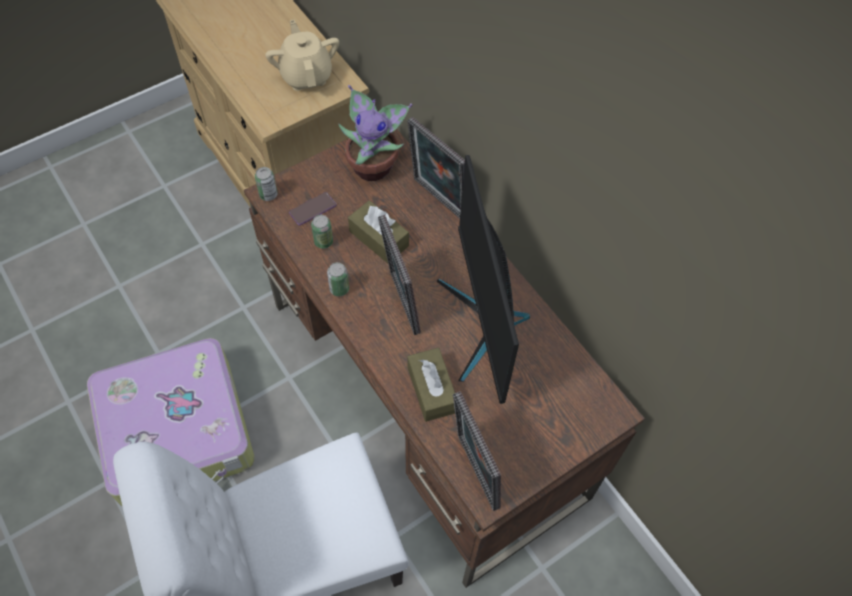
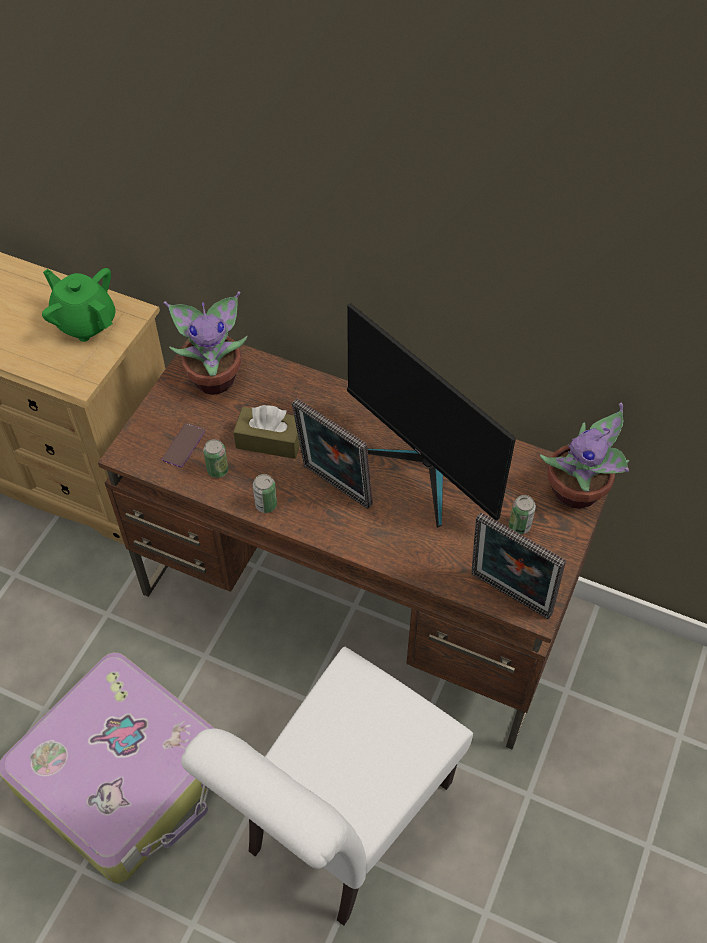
camera: 30 degrees left, 5 degrees down
can [255,167,278,201] -> can moved to [509,495,536,534]
beige teapot [265,20,339,91] -> green teapot [42,268,116,342]
picture frame [407,117,465,218] -> none
brown tissue box [407,348,455,422] -> none
none -> potted plant [540,403,629,509]

